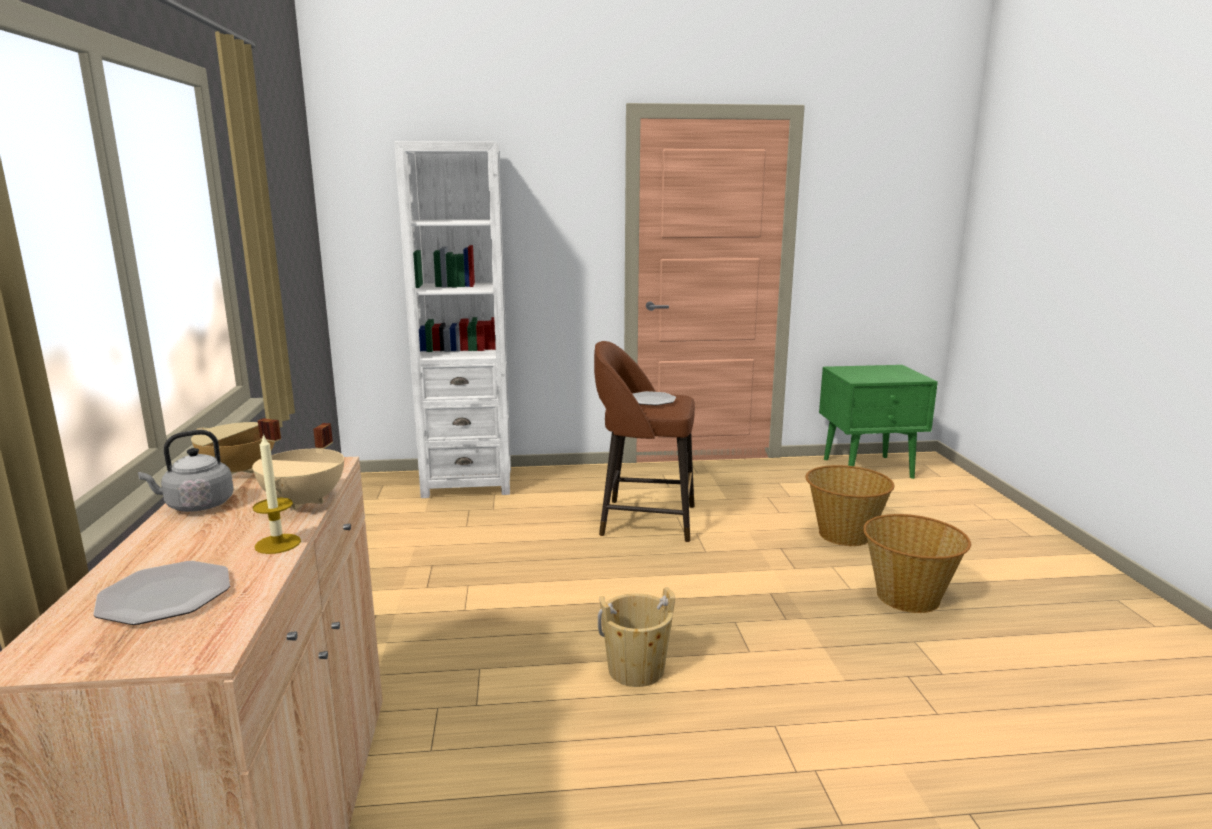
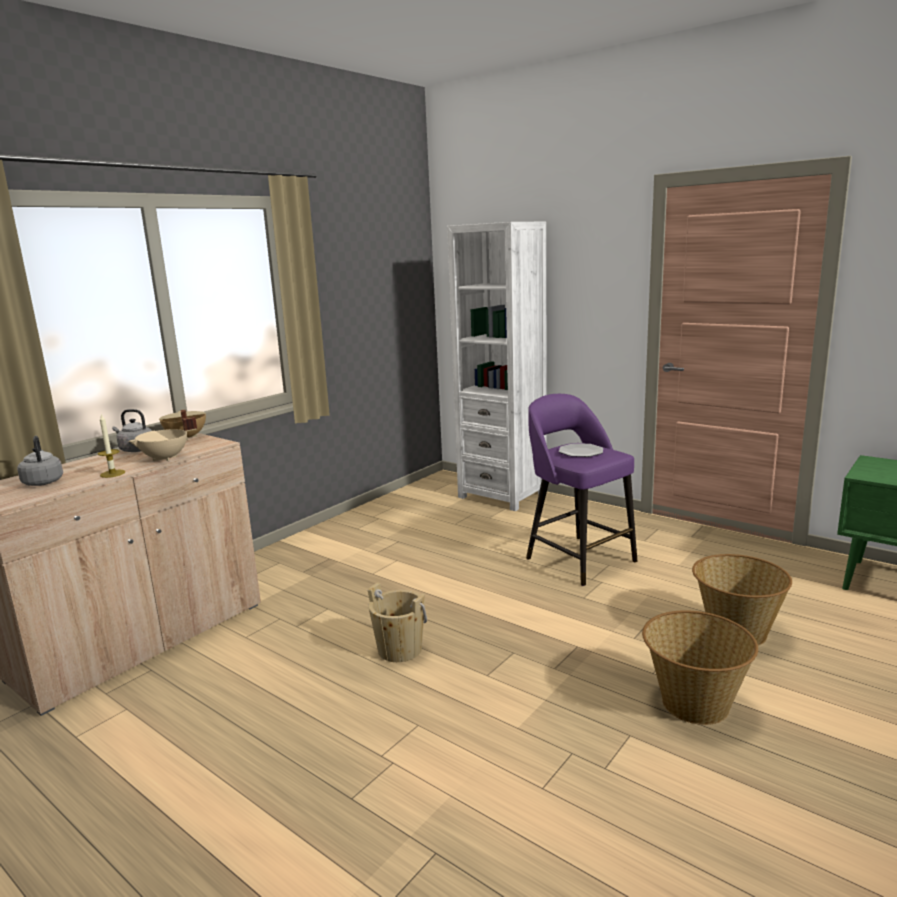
camera: 45 degrees right, 0 degrees up
plate [93,561,230,625] -> grey kettle [17,436,63,486]
brown stool [594,341,695,542] -> purple stool [526,394,637,586]

